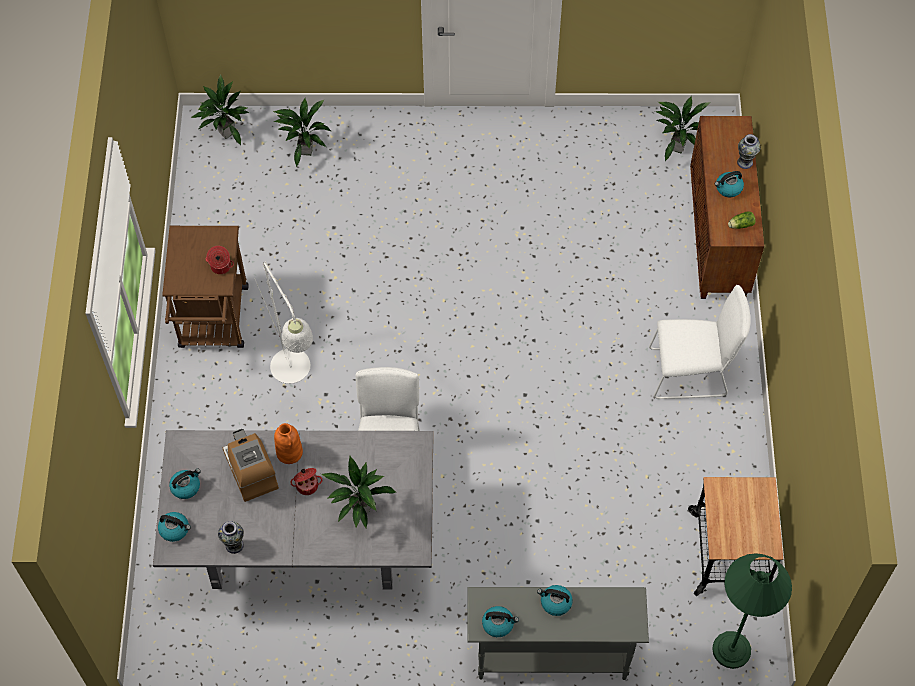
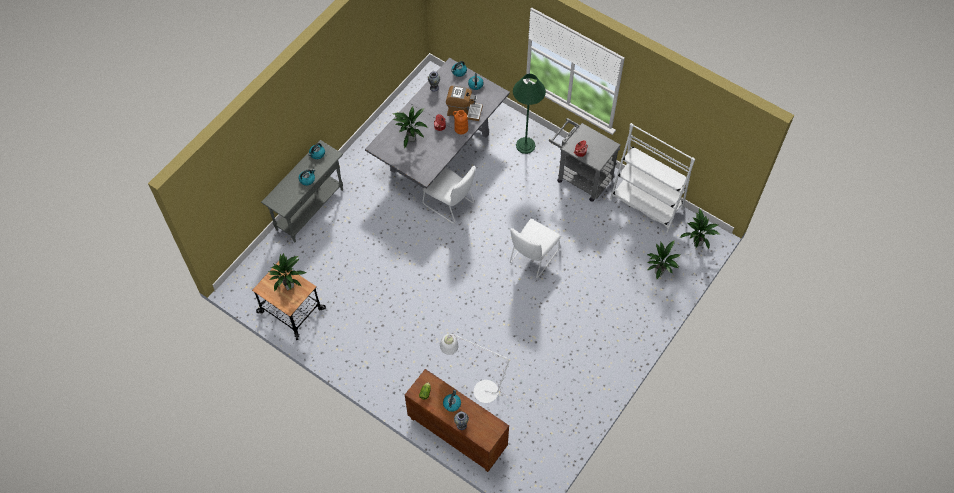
camera: 125 degrees right, 0 degrees up
brown cart [162,226,248,348] -> grey cart [549,118,621,202]
white floor lamp [255,262,313,384] -> white floor lamp moved to [440,334,554,407]
white chair [649,285,751,399] -> white chair moved to [510,219,561,278]
potted plant [655,96,710,161] -> potted plant moved to [268,253,307,292]
green floor lamp [712,554,792,669] -> green floor lamp moved to [513,74,546,154]
none -> white bookcase [610,123,695,233]

